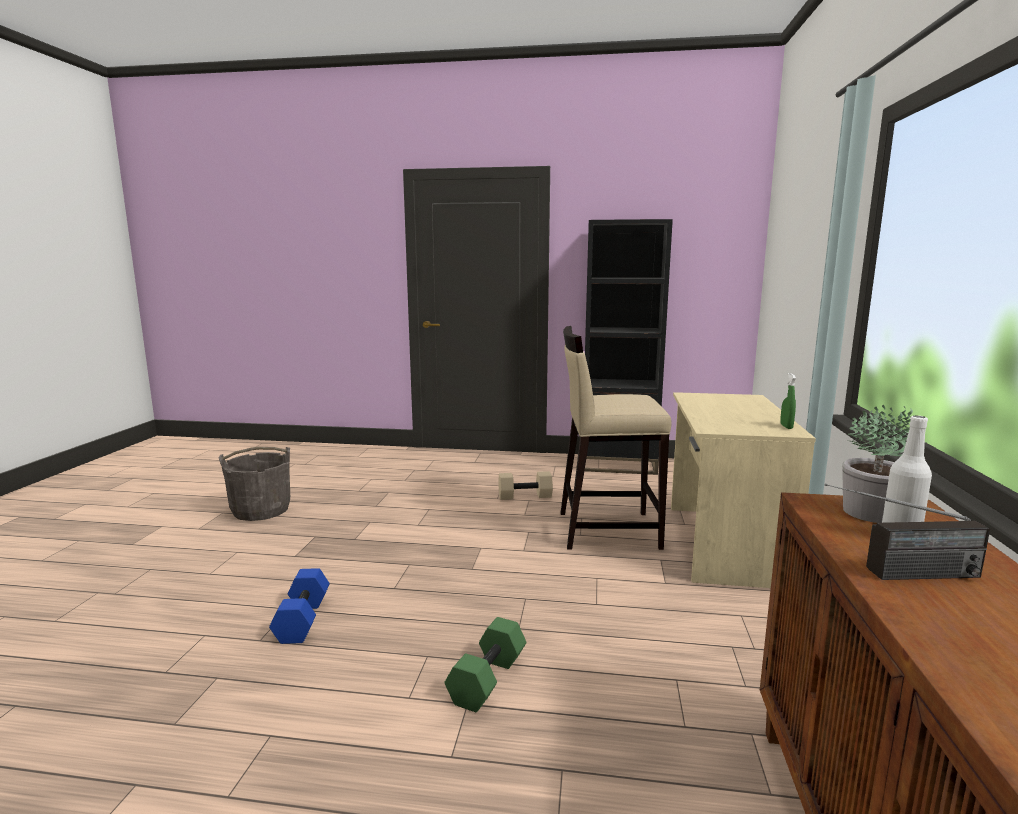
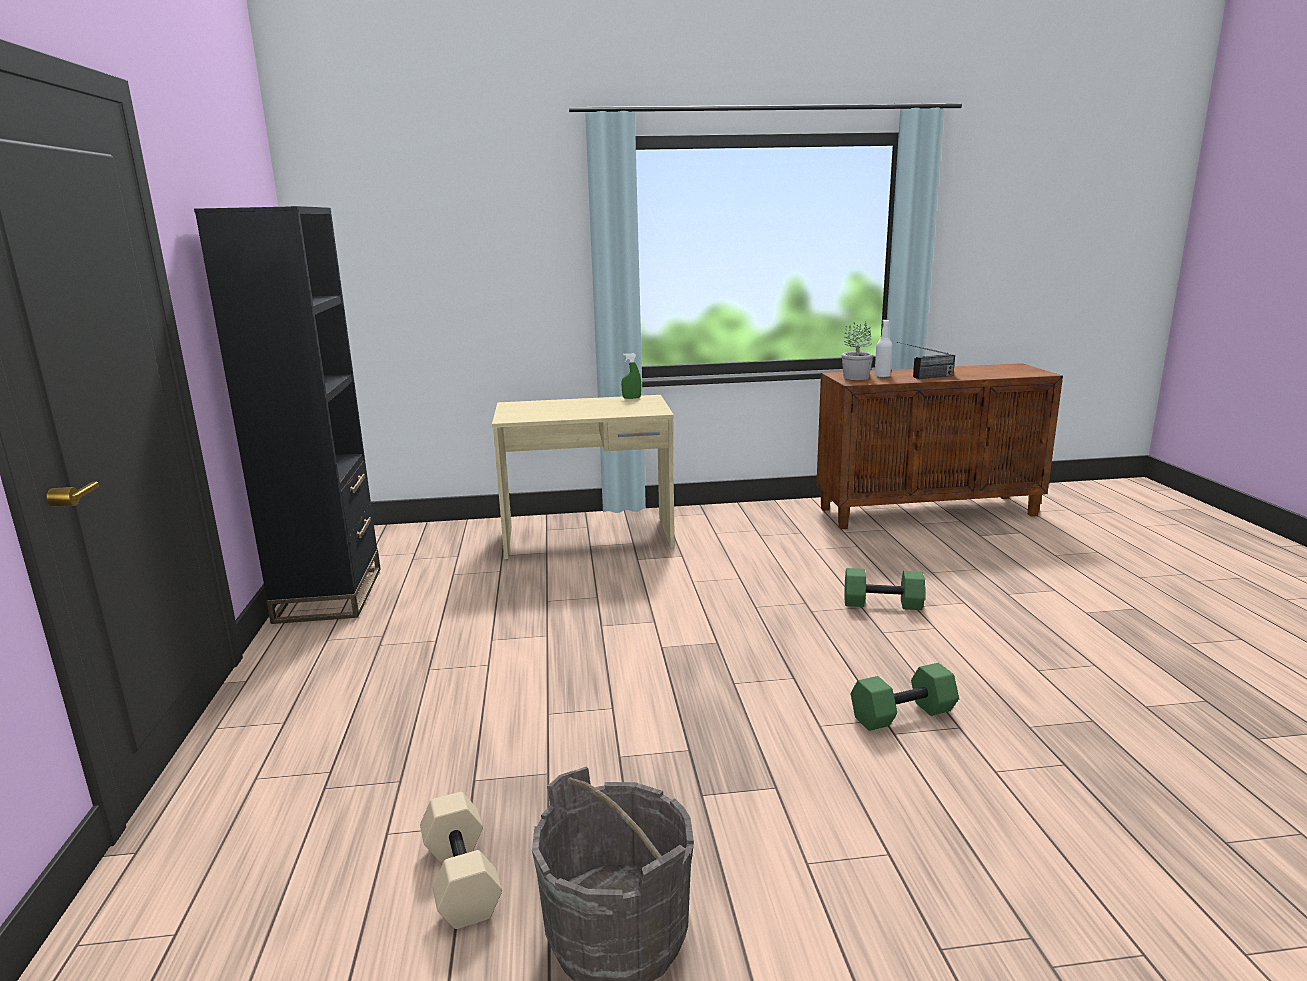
camera: 105 degrees left, 5 degrees up
blue dumbbell [269,568,330,644] -> green dumbbell [851,663,959,731]
beige dumbbell [498,471,553,500] -> beige dumbbell moved to [420,792,502,929]
beige stool [560,326,672,550] -> none
radio [825,483,990,580] -> radio turned 90 degrees clockwise [897,342,955,379]

